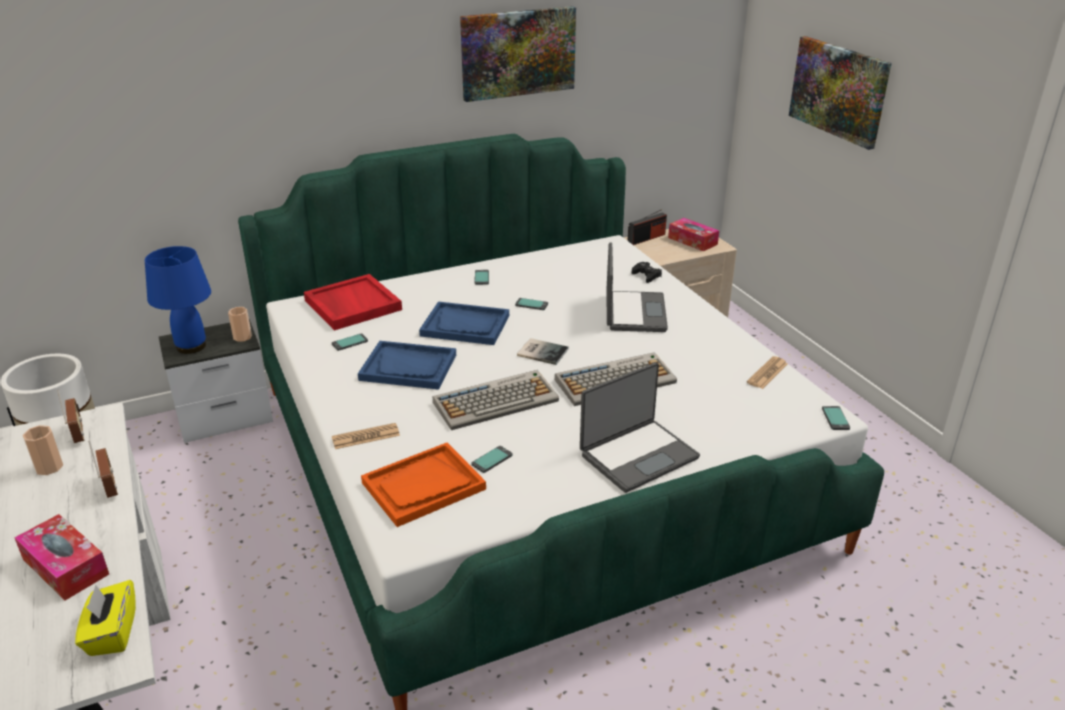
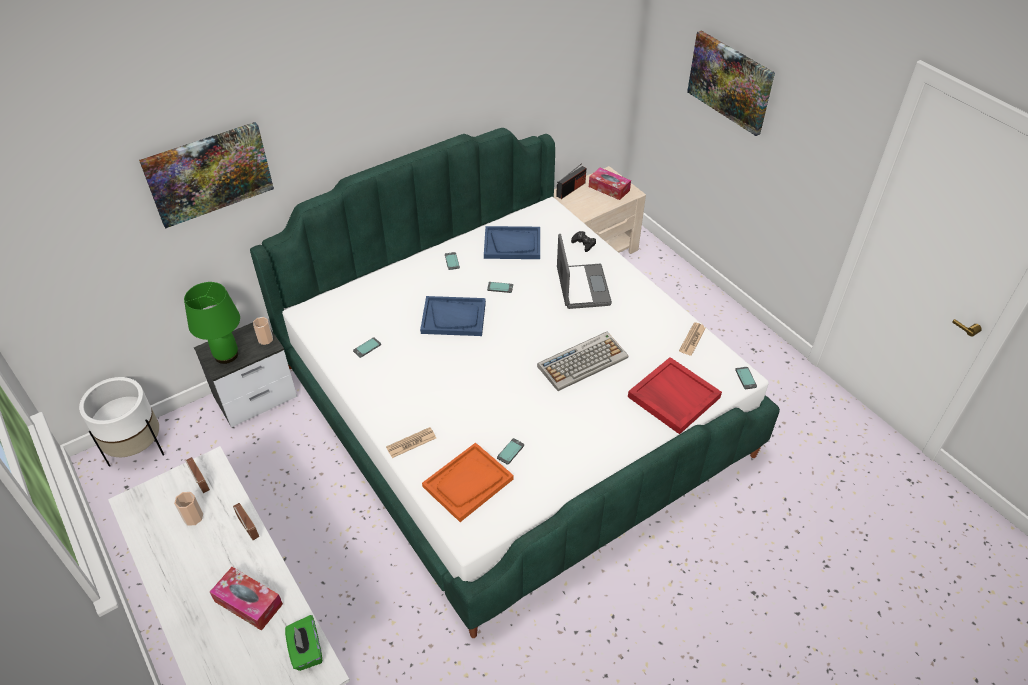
camera: 10 degrees left, 15 degrees up
yellow tissue box [75,580,136,656] -> green tissue box [285,615,322,671]
blue table lamp [145,246,211,354] -> green table lamp [184,282,240,364]
red tray [304,274,402,331] -> red tray moved to [628,357,722,434]
blue tray [358,341,456,390] -> blue tray moved to [484,226,540,259]
keyboard [433,370,559,430] -> none
picture [460,6,576,102] -> picture moved to [139,122,274,228]
book [517,338,569,365] -> none
laptop [580,362,700,493] -> none

